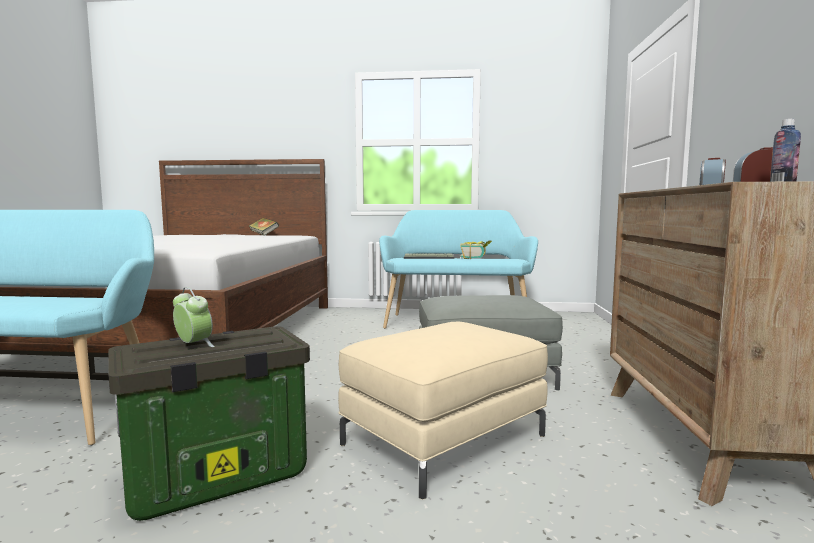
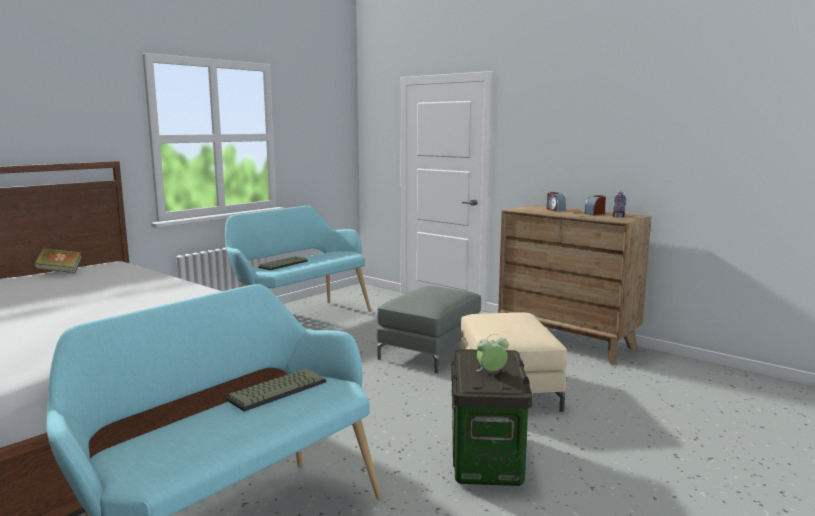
camera: 55 degrees left, 5 degrees up
book [460,240,492,259] -> none
none -> keyboard [226,369,326,412]

